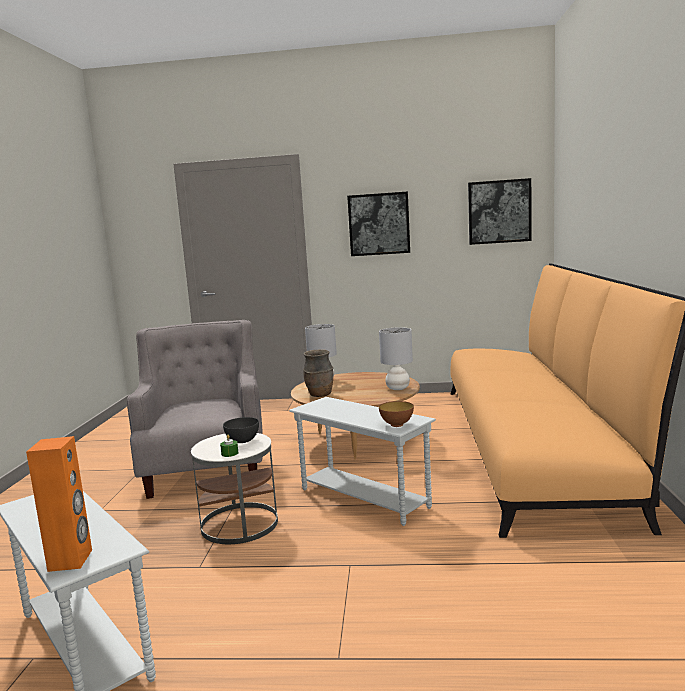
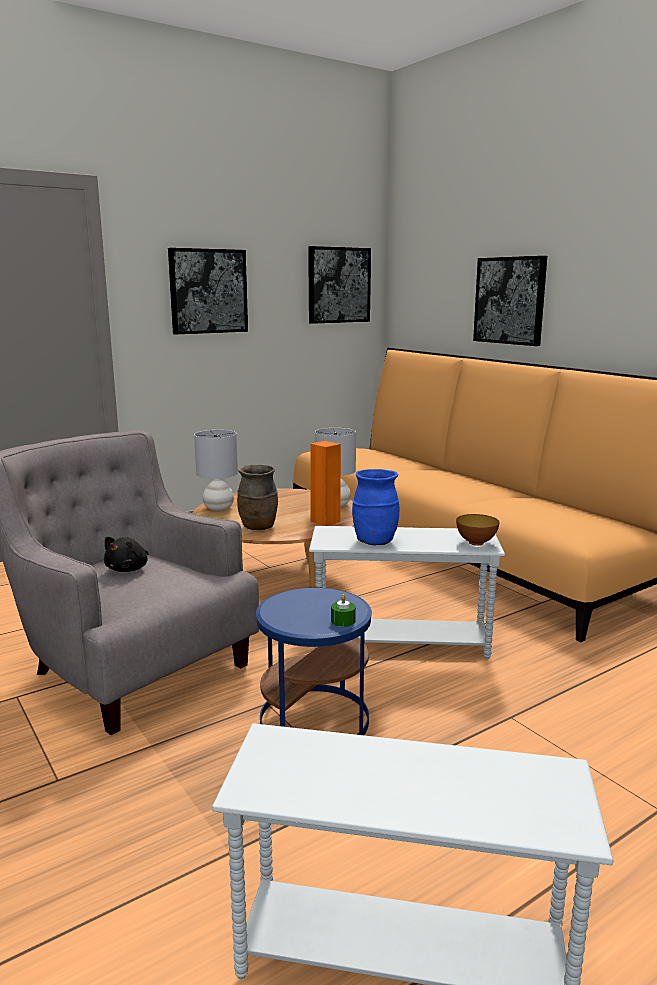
camera: 40 degrees left, 5 degrees up
orange speaker [26,436,92,572] -> orange speaker moved to [311,441,341,526]
white side table [191,433,278,544] -> blue side table [256,588,372,735]
grey bowl [223,417,259,443] -> none
none -> black plush toy [104,537,149,572]
none -> blue vase [352,469,399,545]
none -> picture [473,256,547,346]

